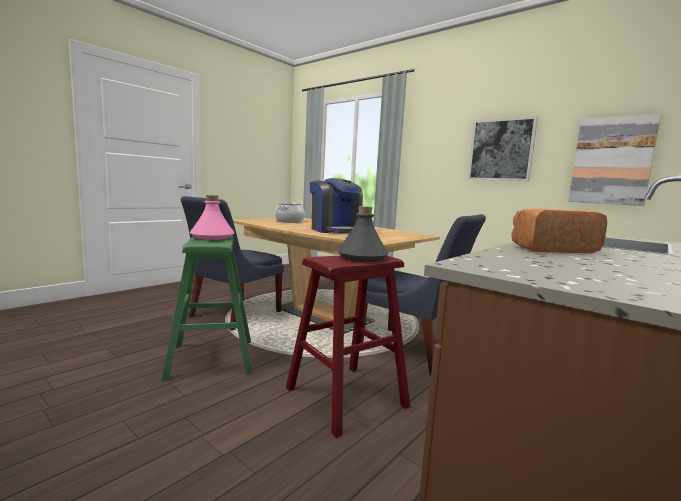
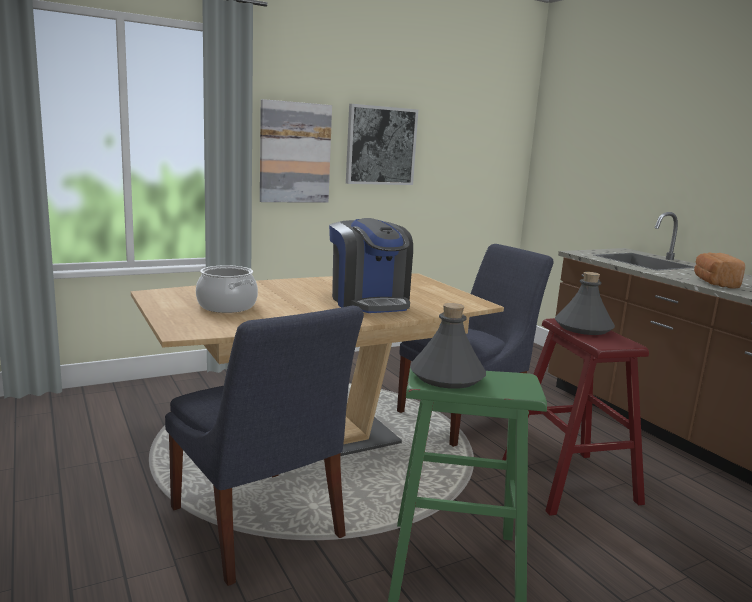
camera: 70 degrees left, 5 degrees up
pink bottle [190,195,235,240] -> grey bottle [410,303,486,389]
coffee machine [310,178,363,233] -> coffee machine turned 75 degrees clockwise [329,218,413,313]
picture [568,114,661,206] -> picture moved to [260,99,332,202]

